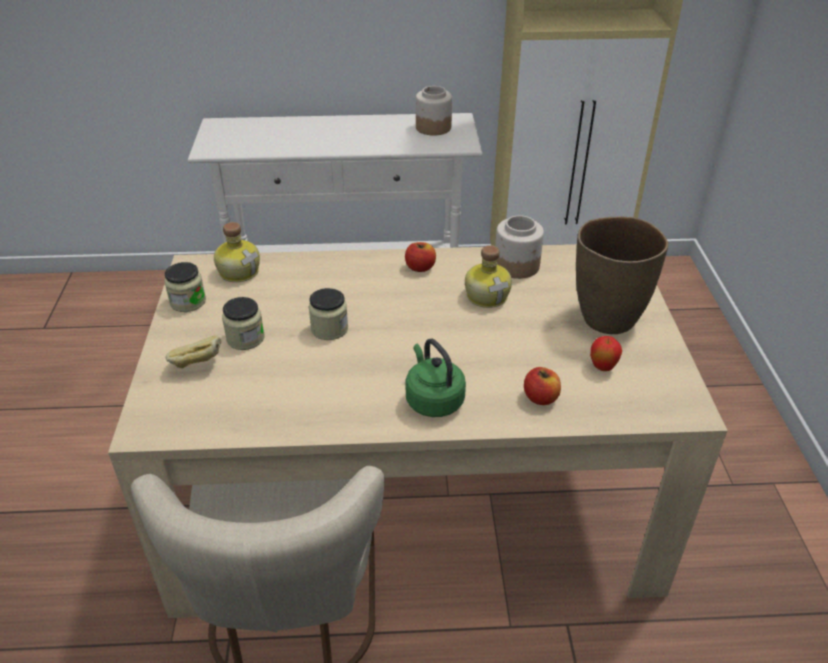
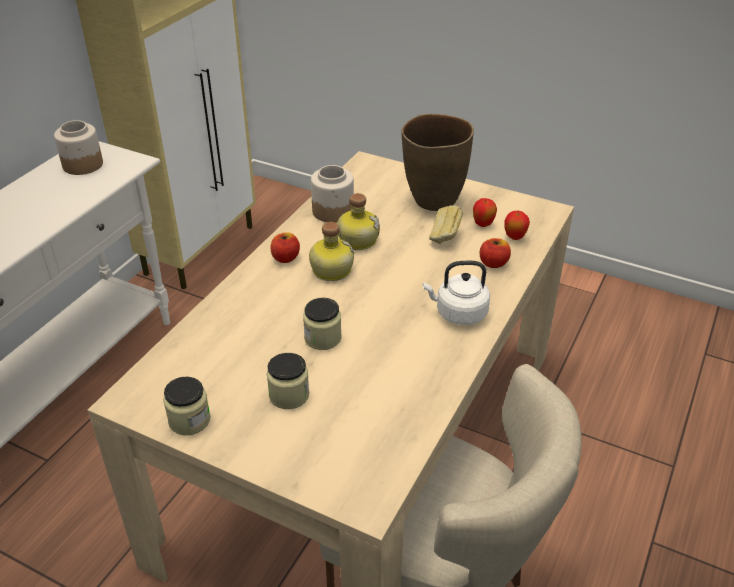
camera: 60 degrees left, 0 degrees up
bread [165,335,221,368] -> bread moved to [429,205,463,244]
bottle [214,222,260,282] -> bottle moved to [309,222,354,281]
green kettle [406,339,466,417] -> white kettle [423,261,490,325]
none -> apple [504,211,530,240]

